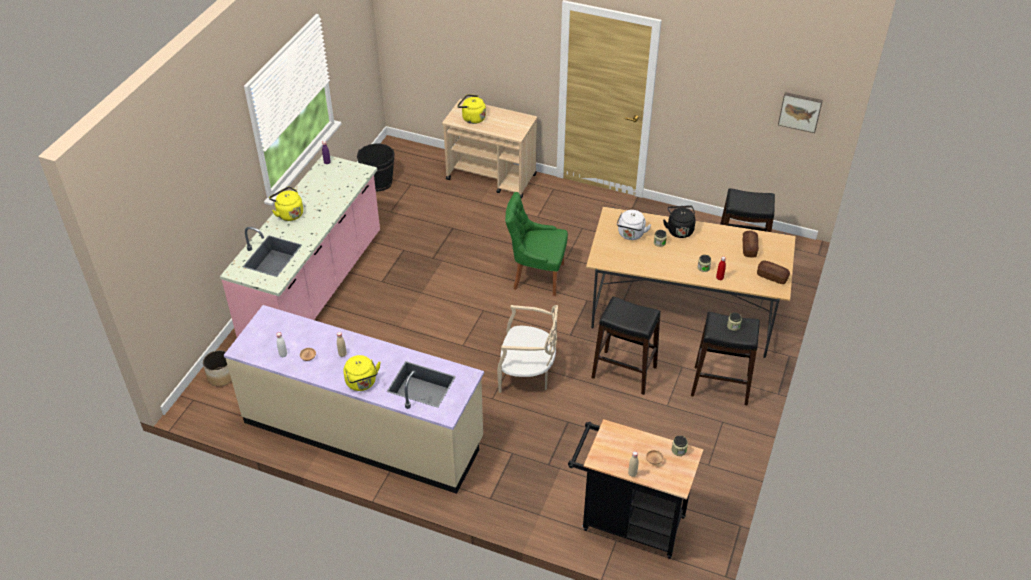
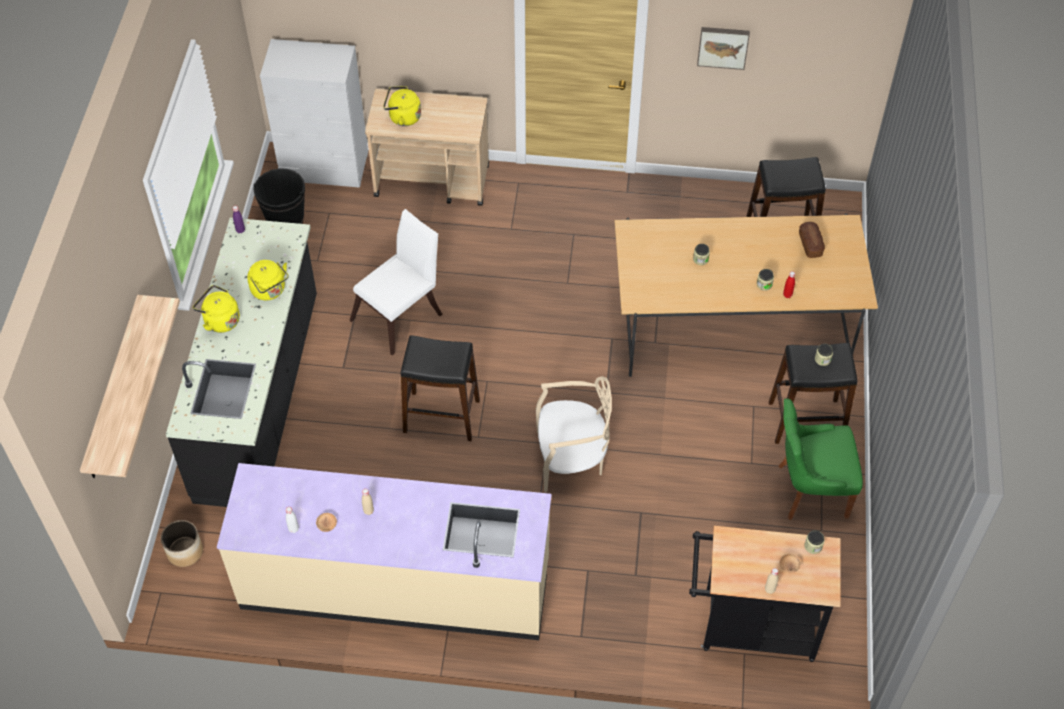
camera: 15 degrees left, 10 degrees up
pink counter [220,155,380,337] -> black counter [166,218,317,507]
yellow kettle [343,355,381,391] -> yellow kettle moved to [247,260,289,300]
green chair [505,192,568,296] -> green chair moved to [778,398,863,520]
black stool [591,297,661,395] -> black stool moved to [401,335,480,441]
white kettle [617,210,651,240] -> none
black kettle [663,205,696,238] -> none
bread [757,261,790,284] -> none
picture [778,92,823,133] -> picture moved to [697,27,750,70]
none -> shelf [80,295,180,478]
none -> white dresser [260,39,368,187]
none -> white chair [350,209,443,355]

